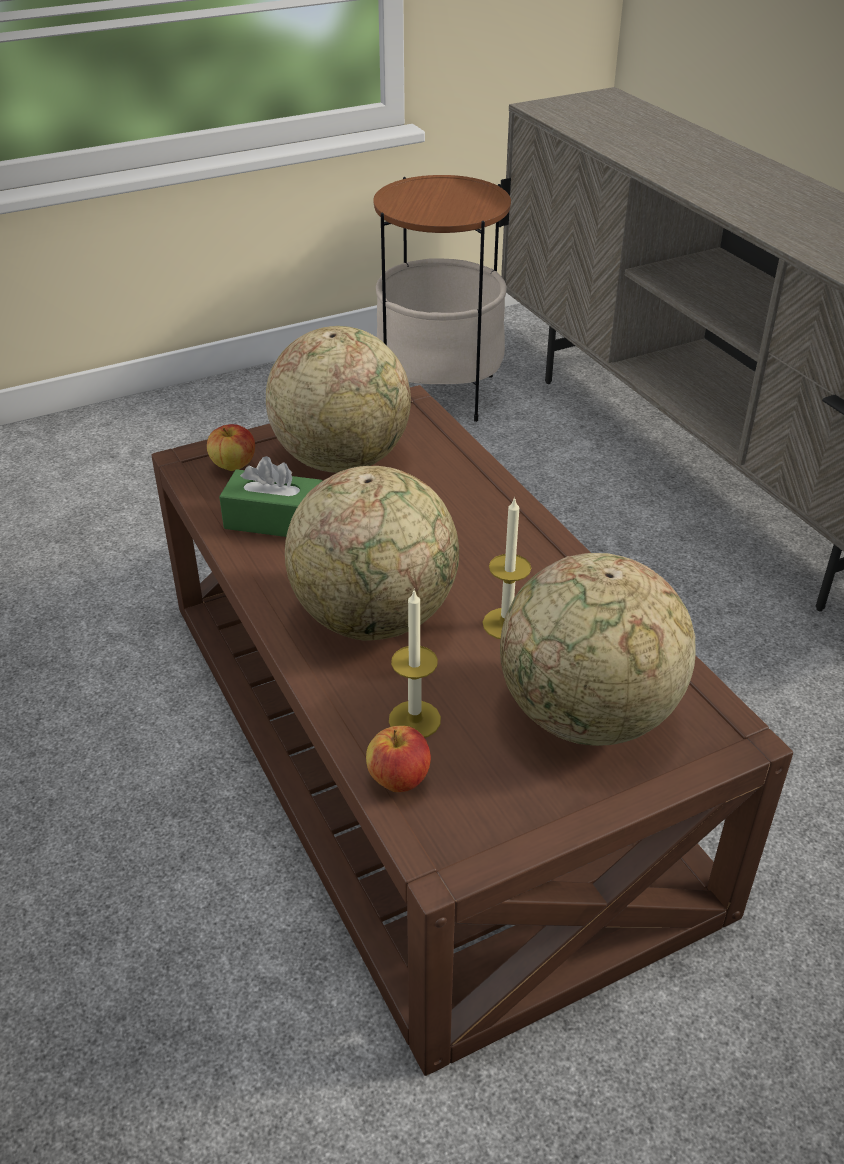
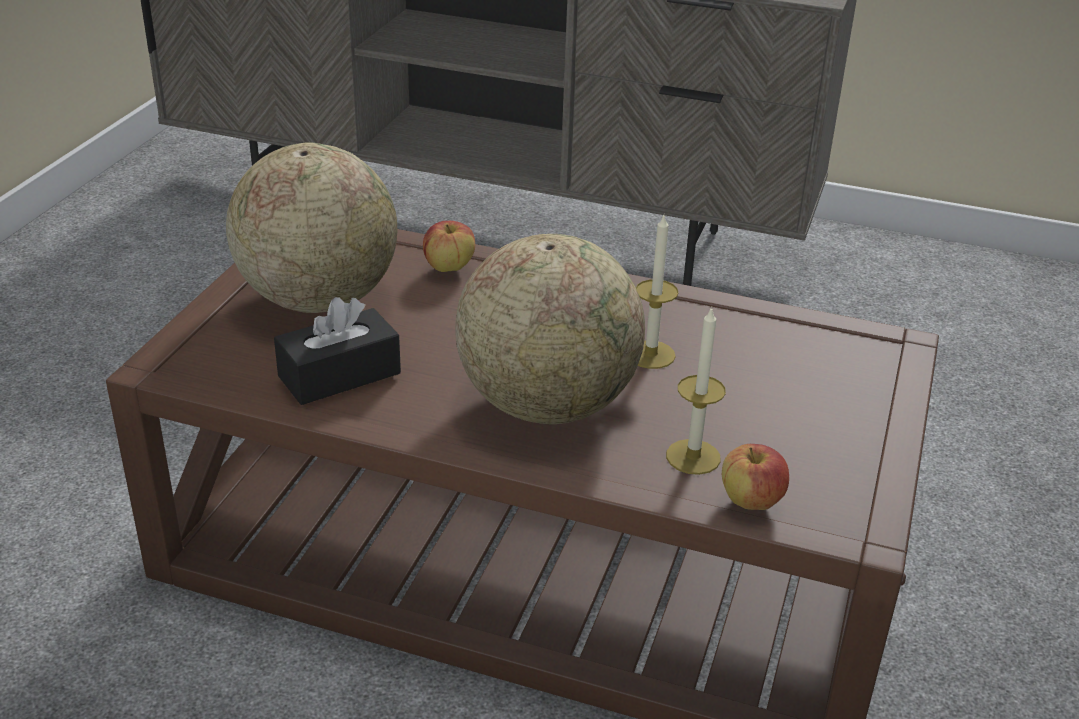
camera: 45 degrees left, 5 degrees down
apple [207,424,255,471] -> apple moved to [423,221,475,272]
green tissue box [219,456,323,537] -> black tissue box [274,297,401,405]
side table [373,175,511,422] -> none
globe [500,553,696,746] -> none

